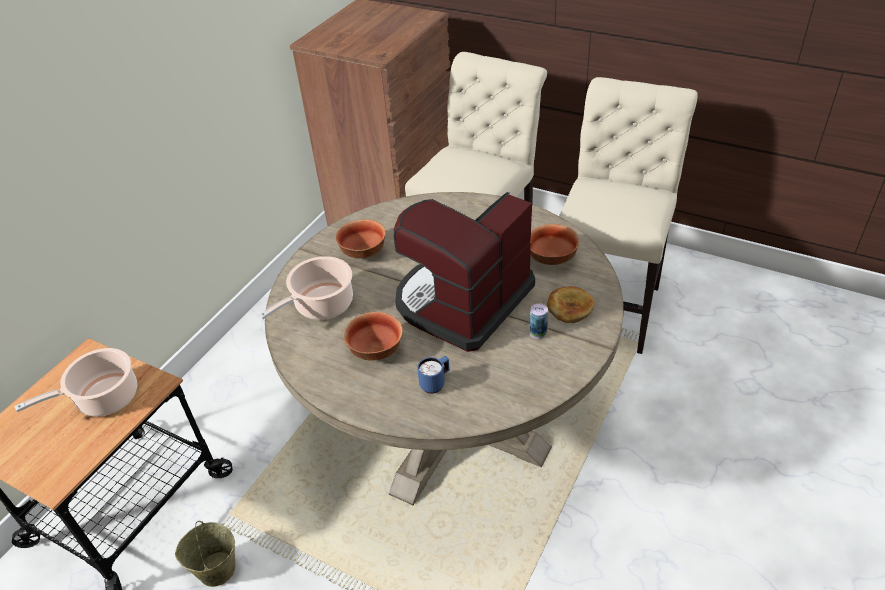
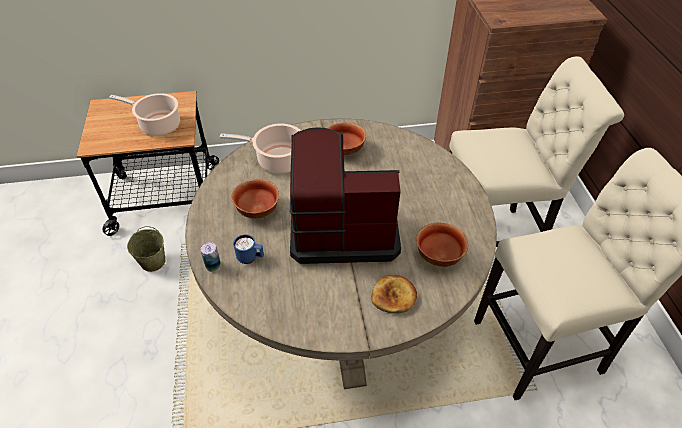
camera: 50 degrees right, 5 degrees up
can [530,303,548,339] -> can moved to [201,242,221,272]

